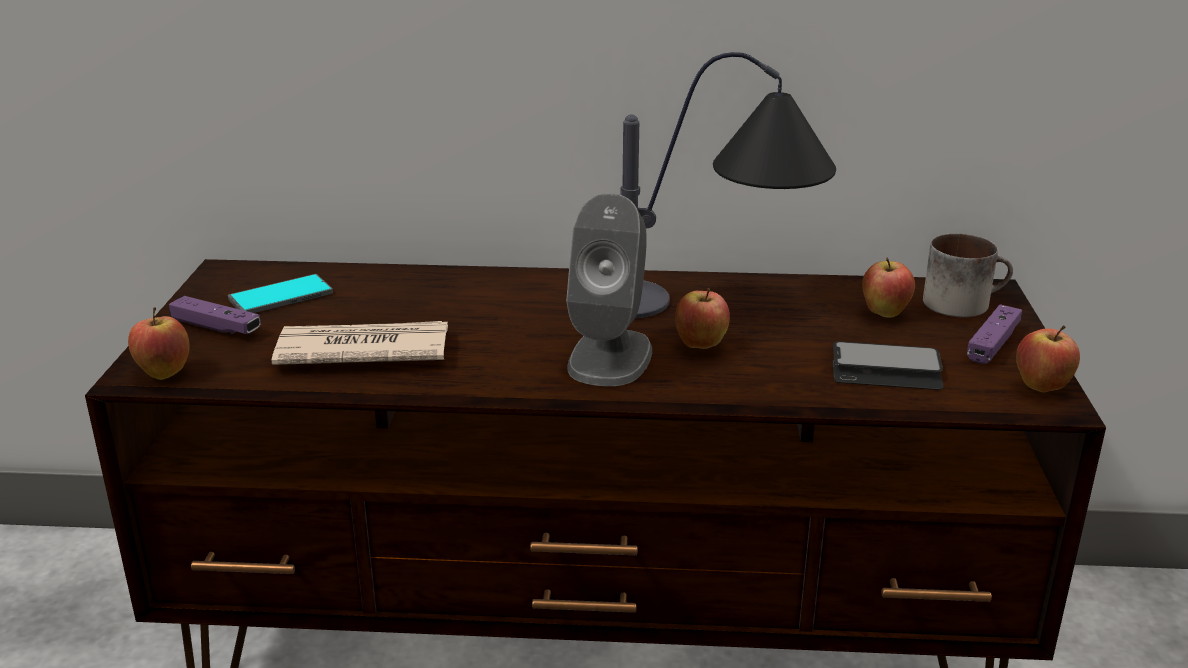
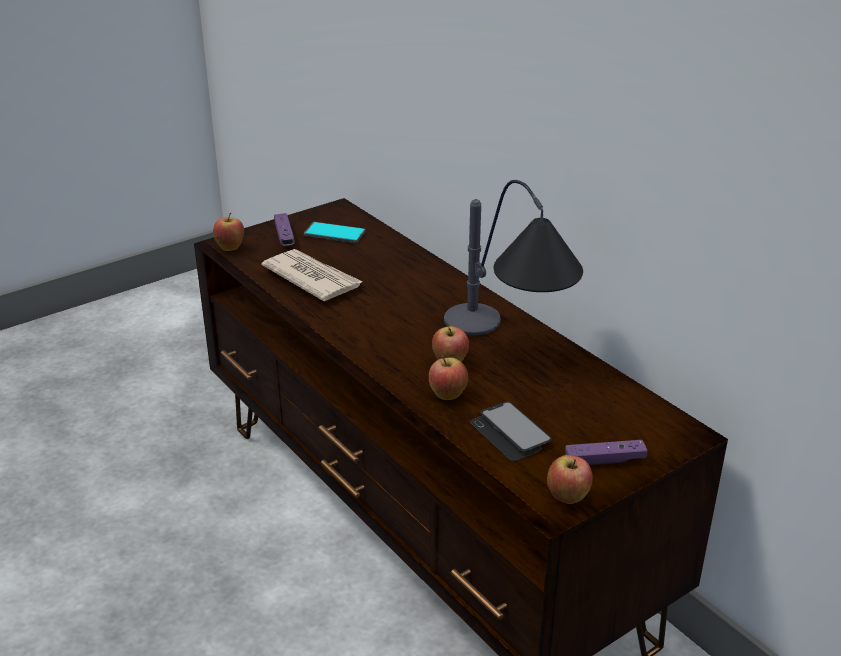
camera: 50 degrees right, 5 degrees up
grey speaker [566,193,652,386] -> none
apple [862,258,915,318] -> apple moved to [429,355,468,400]
mug [923,233,1013,317] -> none

